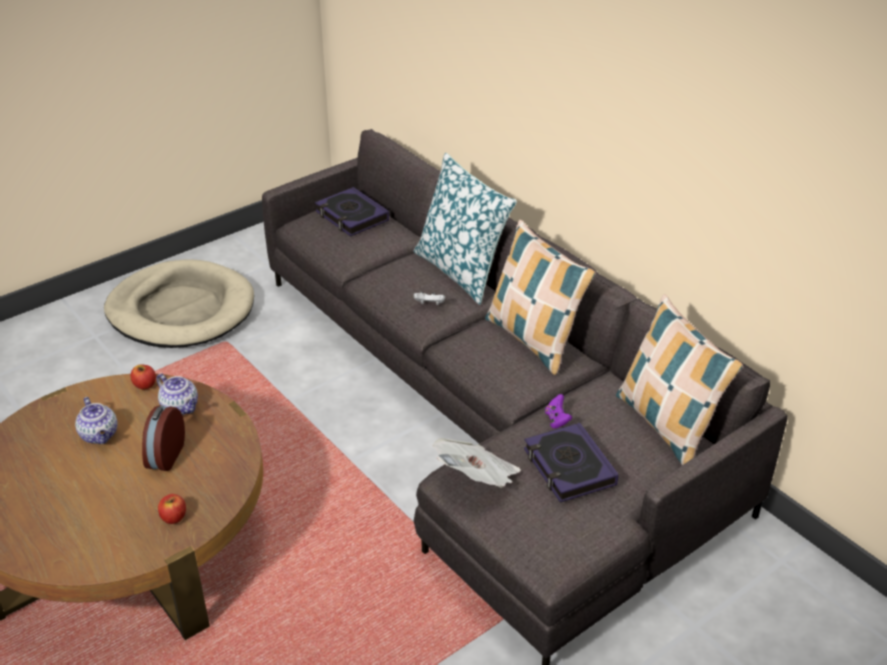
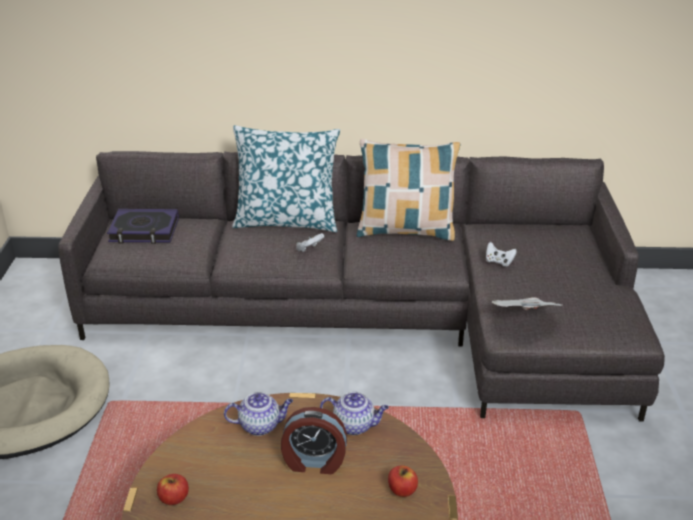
camera: 50 degrees left, 5 degrees down
teapot [75,397,117,444] -> teapot moved to [320,392,389,435]
apple [131,365,156,389] -> apple moved to [157,474,189,505]
alarm clock [142,405,185,471] -> alarm clock turned 45 degrees counterclockwise [281,407,347,474]
book [524,423,619,503] -> none
purple game controller [545,394,572,429] -> white game controller [486,242,517,267]
pillow [616,295,743,465] -> none

